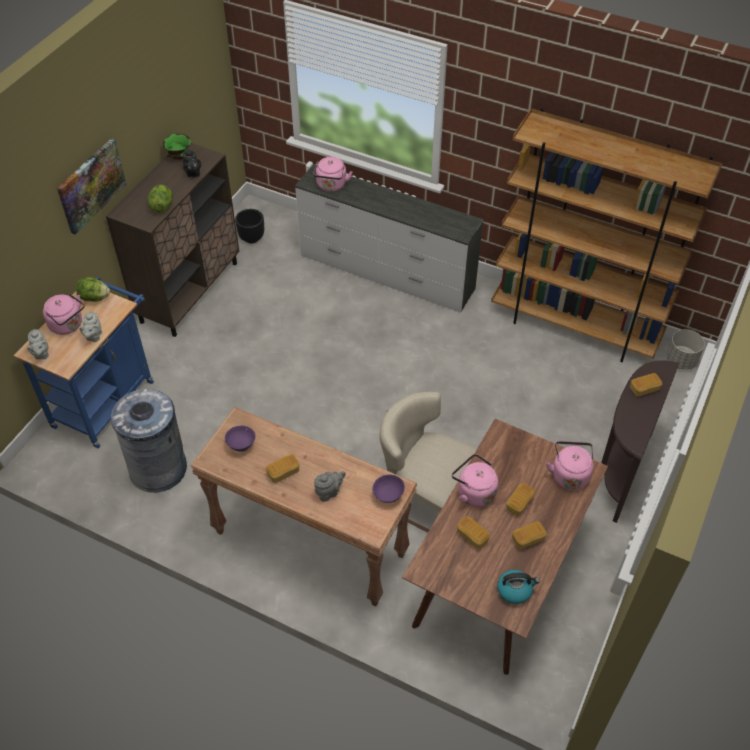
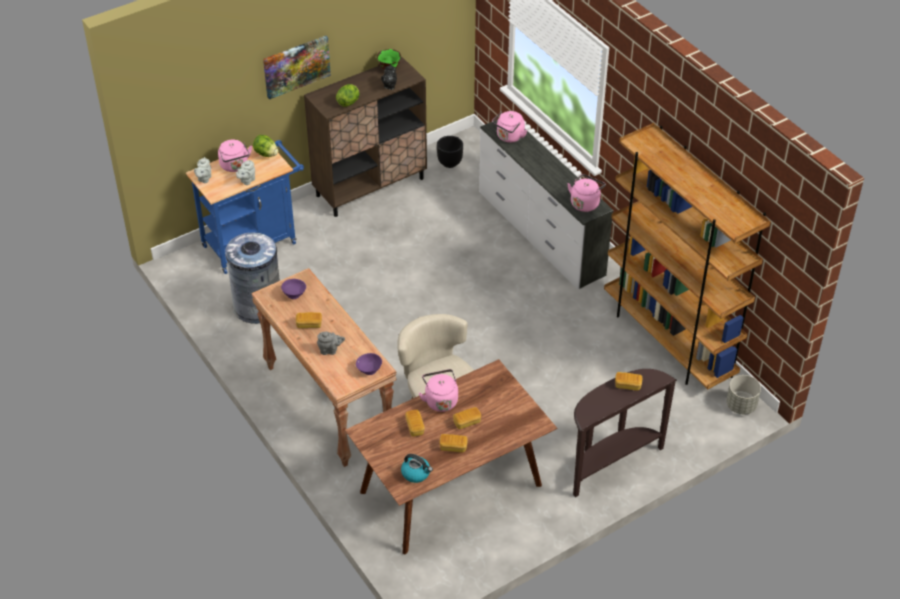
camera: 30 degrees right, 5 degrees down
pink kettle [546,441,594,490] -> pink kettle moved to [567,174,606,212]

